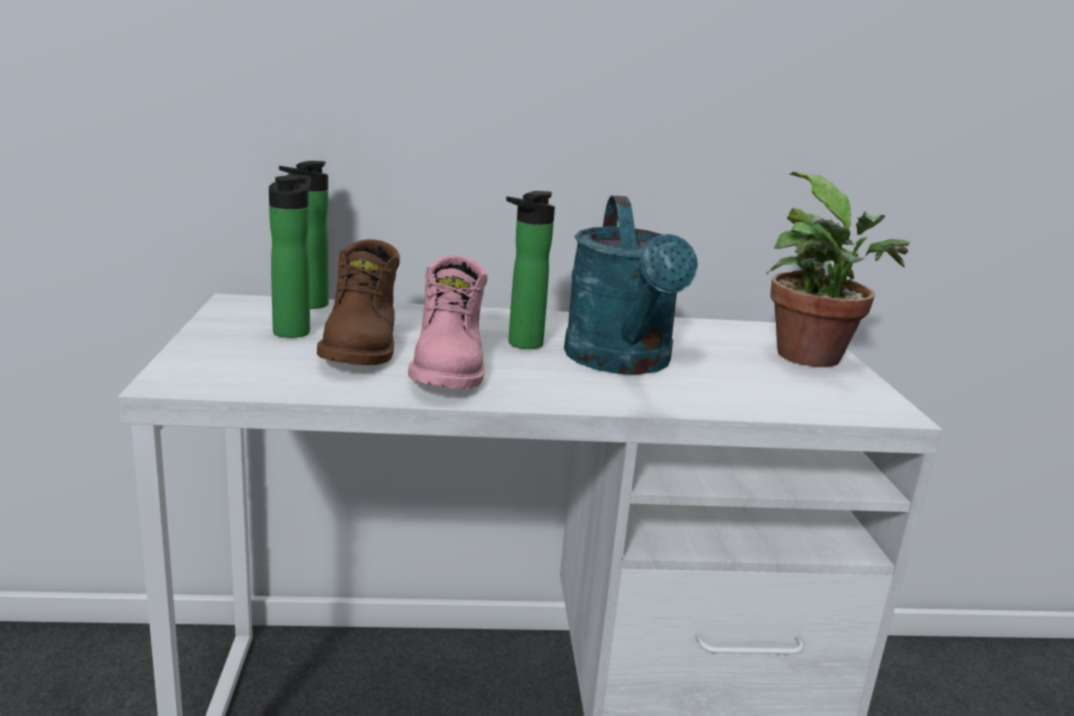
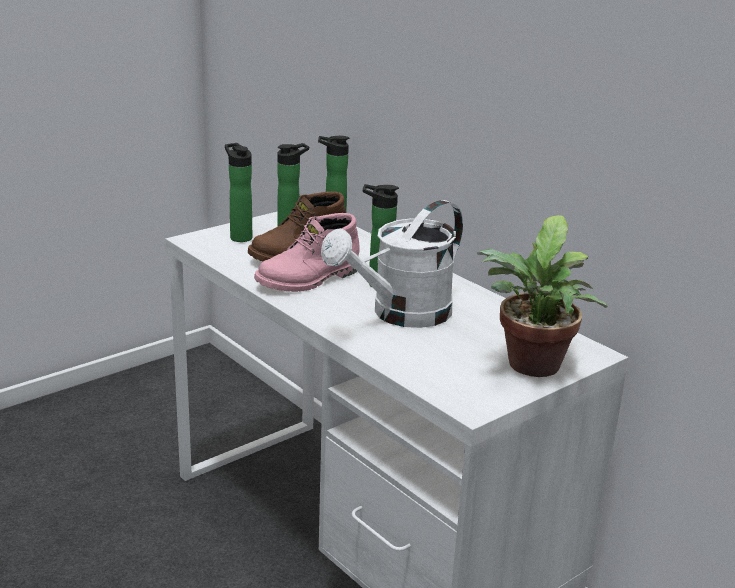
camera: 55 degrees right, 5 degrees up
turquoise watering can [564,196,698,375] -> white watering can [321,200,463,328]
none -> bottle [225,143,252,242]

